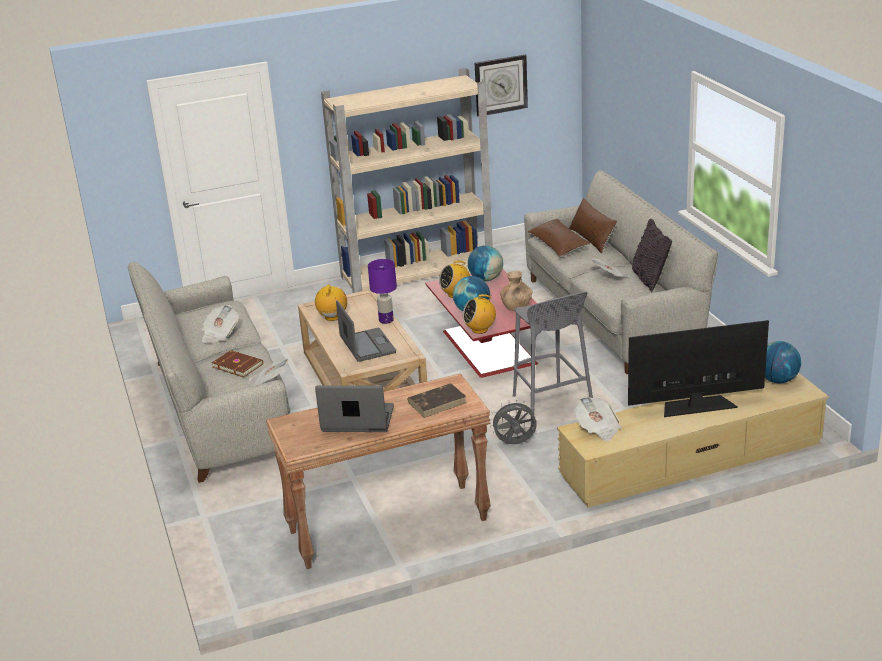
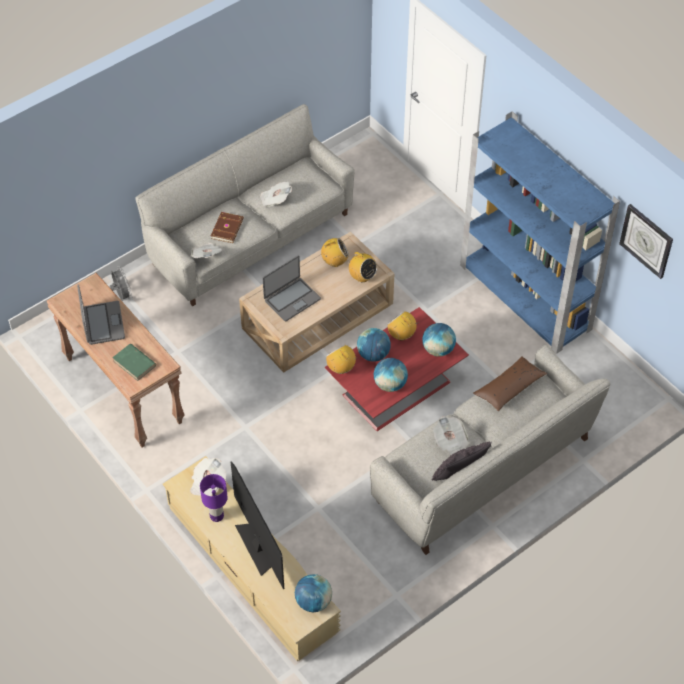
camera: 70 degrees right, 25 degrees up
beige bookcase [321,68,493,293] -> blue bookcase [460,111,620,354]
purple table lamp [368,259,397,324] -> purple table lamp moved to [200,474,228,522]
brown book [408,383,467,418] -> green book [112,344,156,381]
grey fan [490,399,538,444] -> grey fan moved to [109,266,132,301]
brown vase [500,271,533,311] -> globe [374,358,408,392]
grey stool [513,292,593,424] -> none
brown pillow [569,198,617,254] -> none
none -> radio [348,252,377,282]

